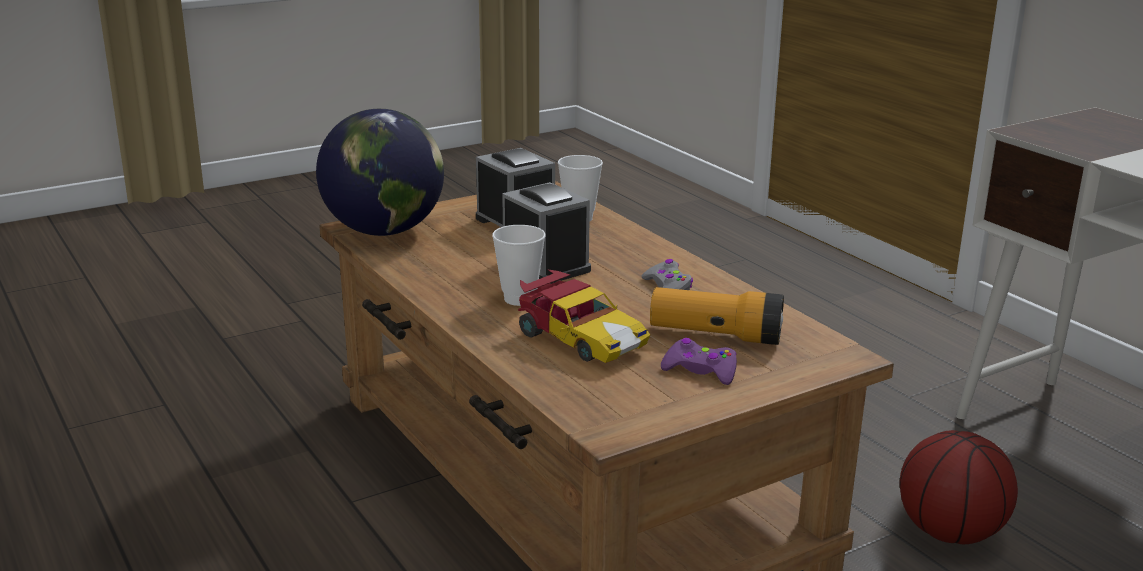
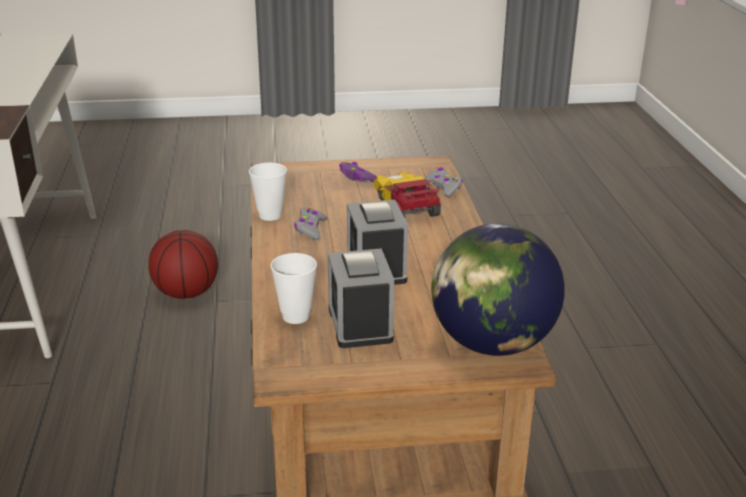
camera: 155 degrees left, 5 degrees up
cup [492,225,546,306] -> cup moved to [249,163,287,221]
flashlight [650,287,784,345] -> none
none -> grey game controller [424,167,463,197]

